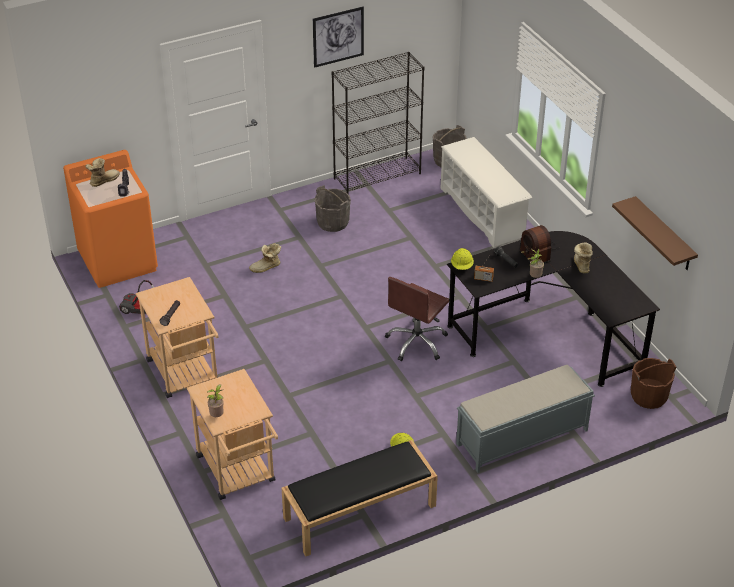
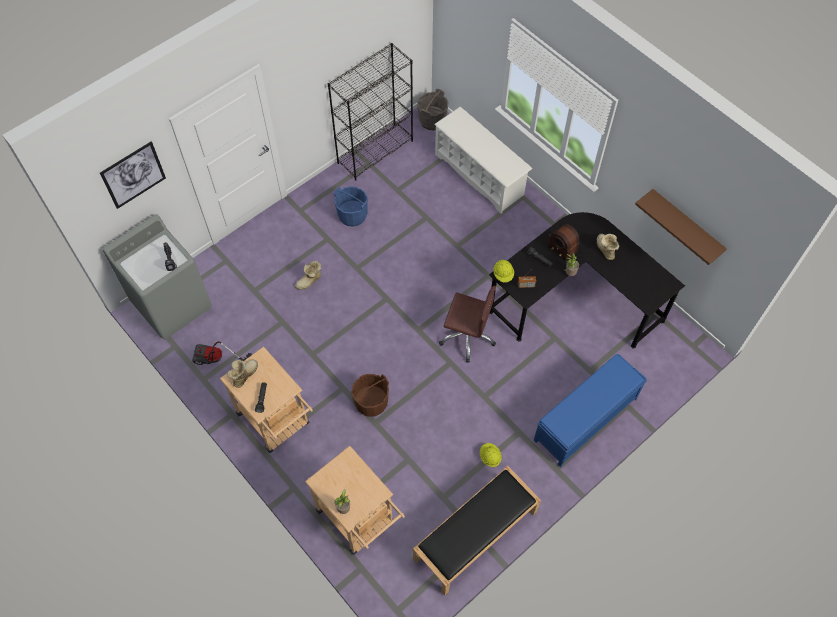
camera: 15 degrees left, 20 degrees up
orange washing machine [63,150,158,288] -> grey washing machine [103,214,212,340]
boot [85,158,120,187] -> boot moved to [227,359,258,388]
picture [313,7,364,68] -> picture moved to [100,141,166,209]
grey bucket [314,185,351,232] -> blue bucket [334,186,368,227]
brown office chair [385,277,449,361] -> brown office chair turned 90 degrees counterclockwise [439,286,496,362]
grey bench [456,365,595,473] -> blue bench [534,354,647,467]
brown bucket [631,358,676,409] -> brown bucket moved to [351,374,389,417]

